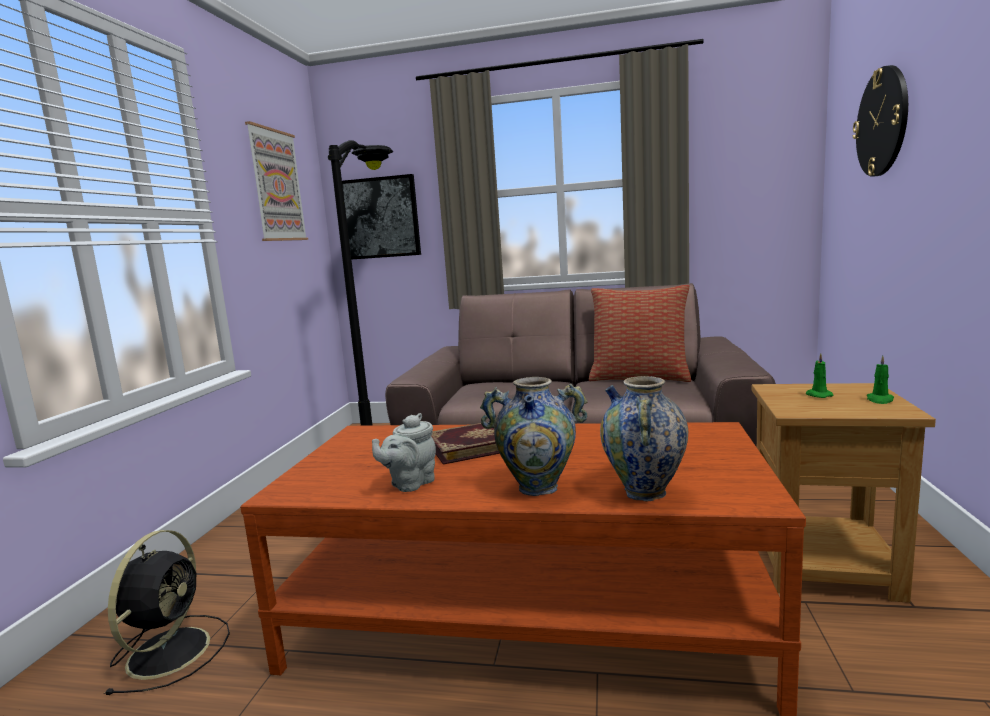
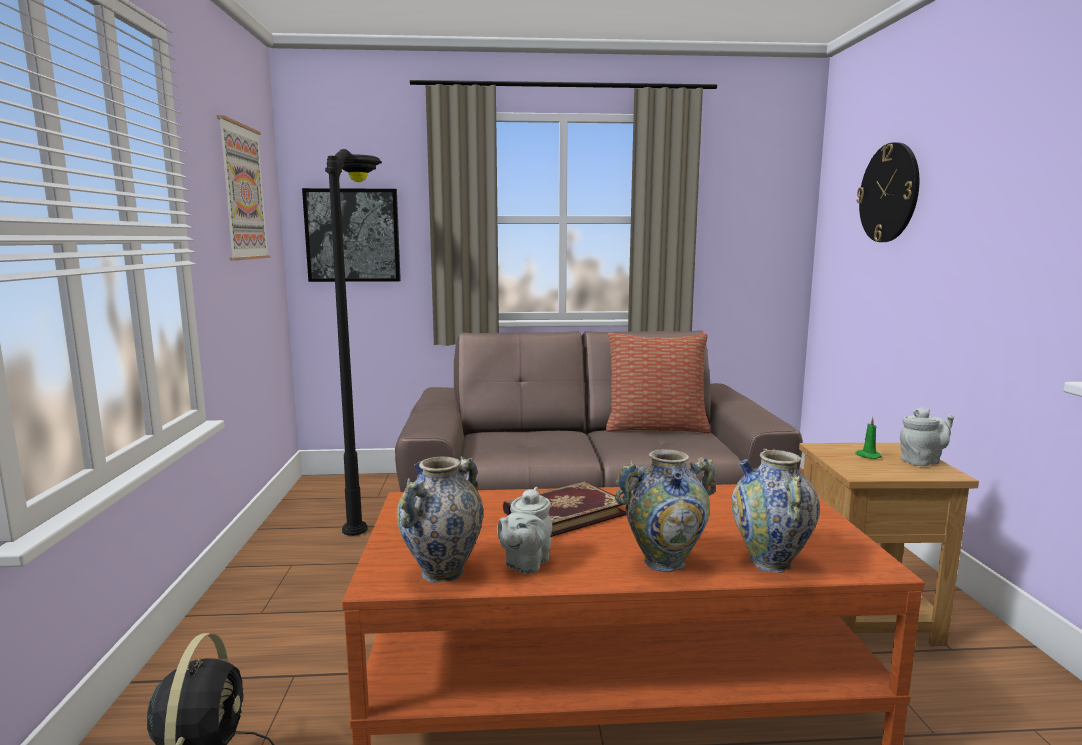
camera: 15 degrees left, 0 degrees up
green candle [867,355,894,404] -> grey teapot [900,407,954,466]
none -> vase [397,456,483,583]

